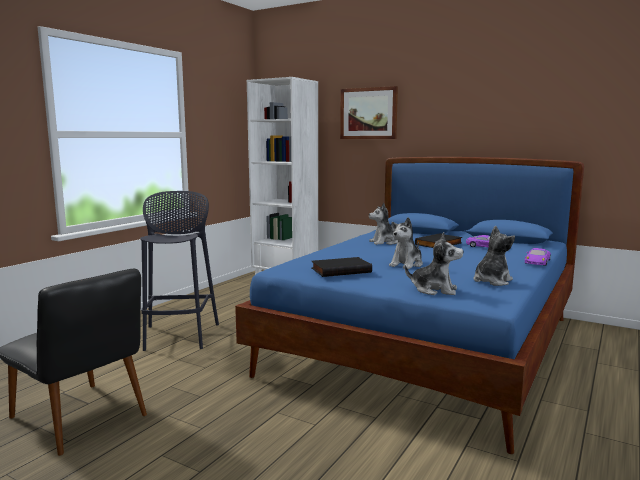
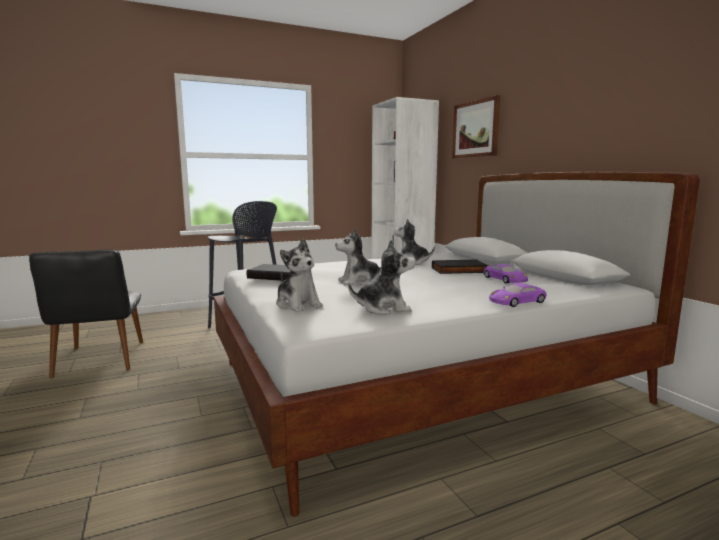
camera: 35 degrees right, 0 degrees up
blue bed [235,157,584,454] -> white bed [214,172,700,517]

